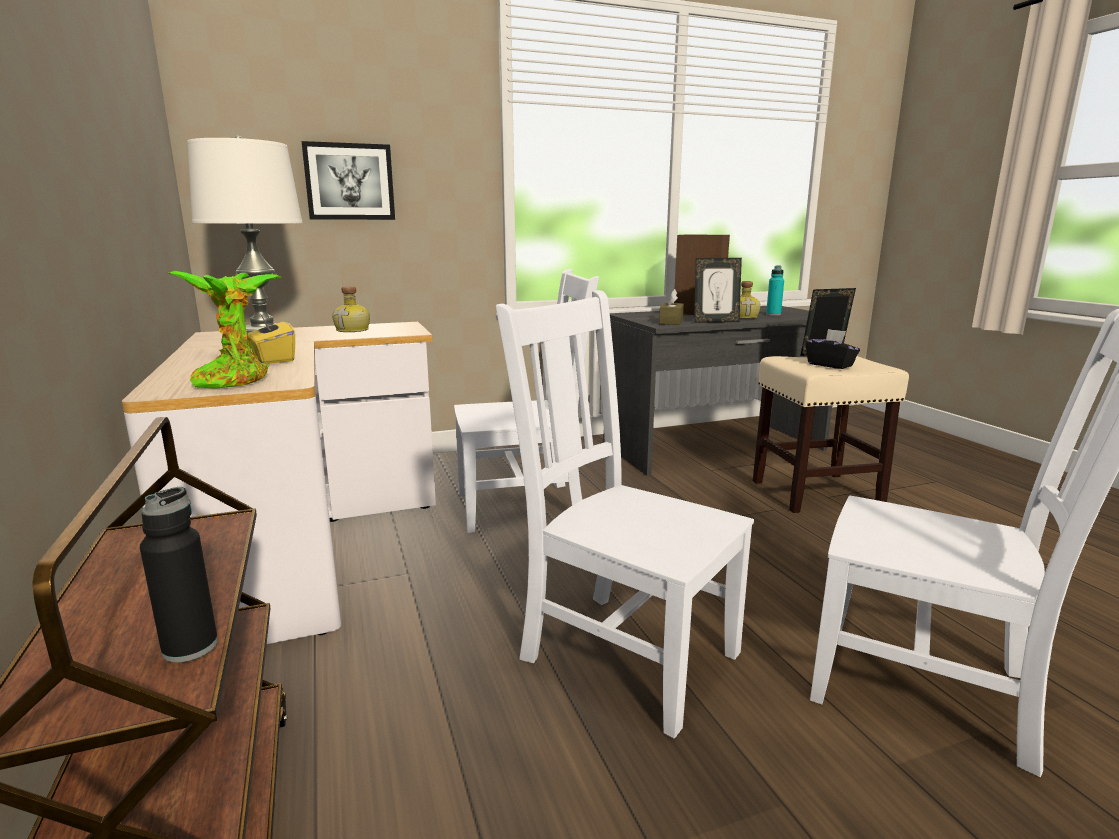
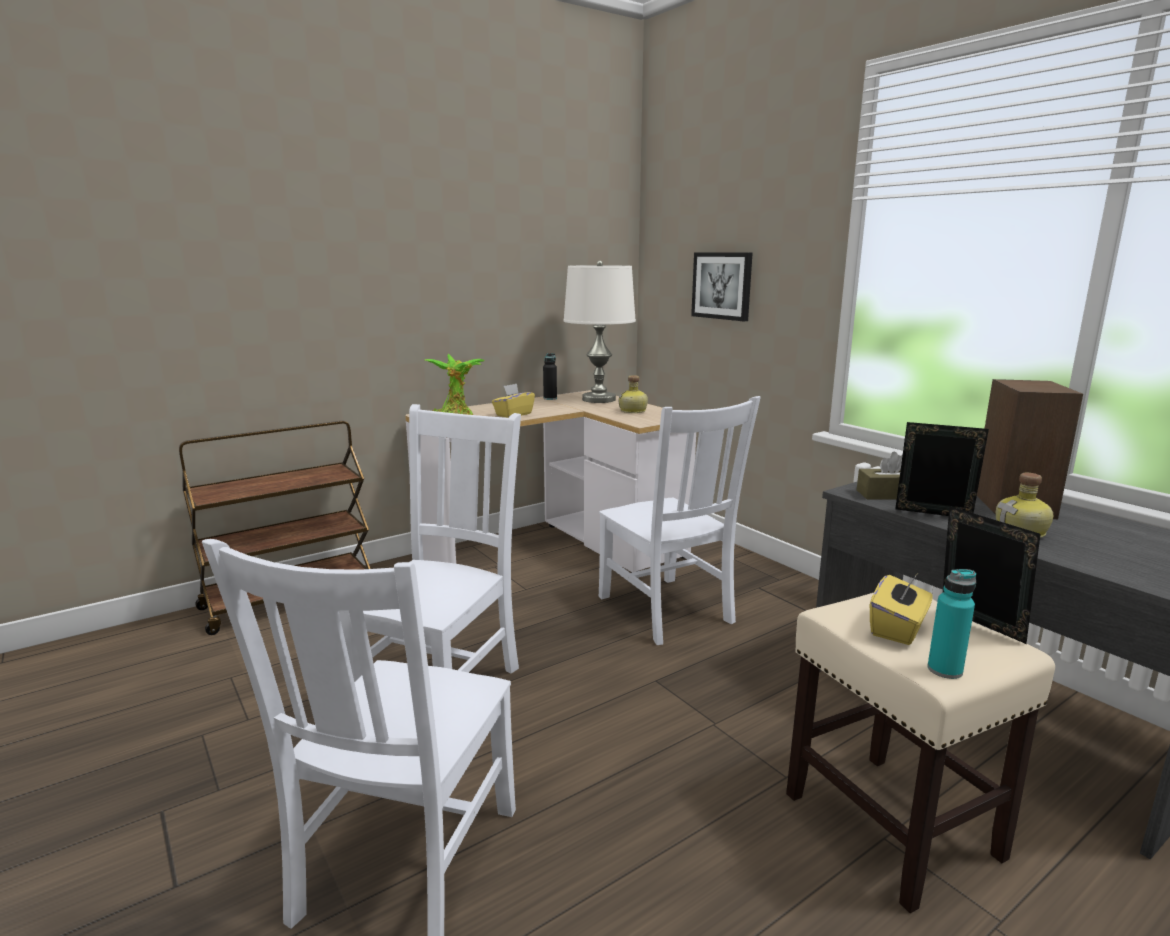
camera: 75 degrees right, 0 degrees up
black bottle [140,487,218,663] -> black bottle moved to [543,353,557,400]
picture frame [694,258,742,323] -> picture frame turned 135 degrees clockwise [895,422,989,516]
turquoise bottle [766,265,784,316] -> turquoise bottle moved to [928,569,976,679]
black tissue box [805,329,860,369] -> yellow tissue box [870,575,933,645]

